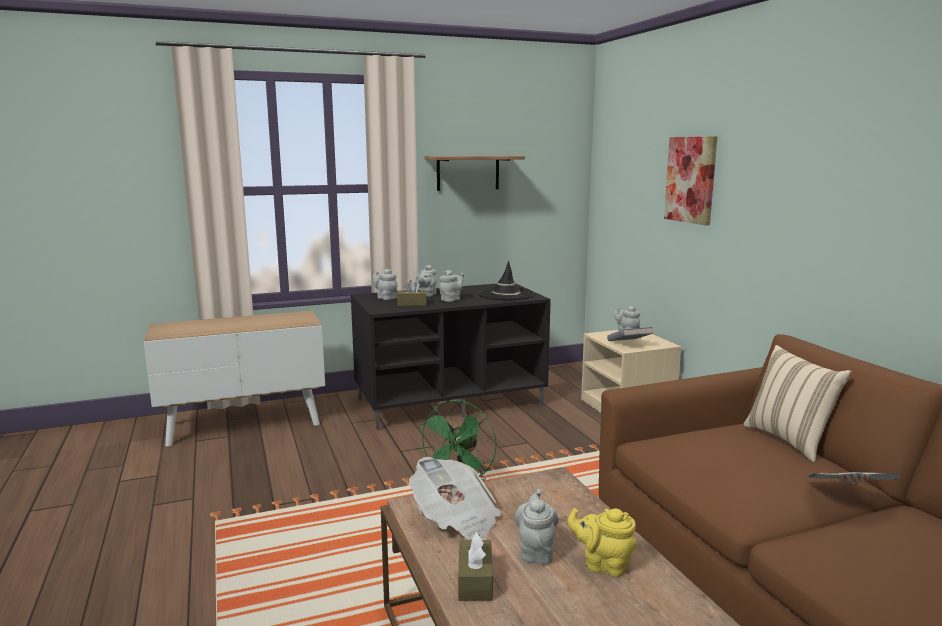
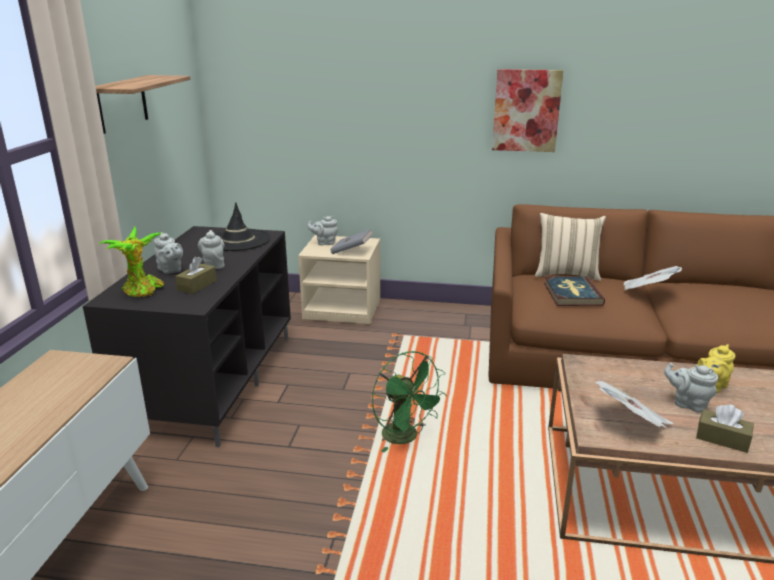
camera: 60 degrees left, 10 degrees up
grey teapot [373,269,398,300] -> potted plant [98,226,164,297]
picture [664,136,717,225] -> picture moved to [492,69,563,152]
none -> book [544,276,605,306]

